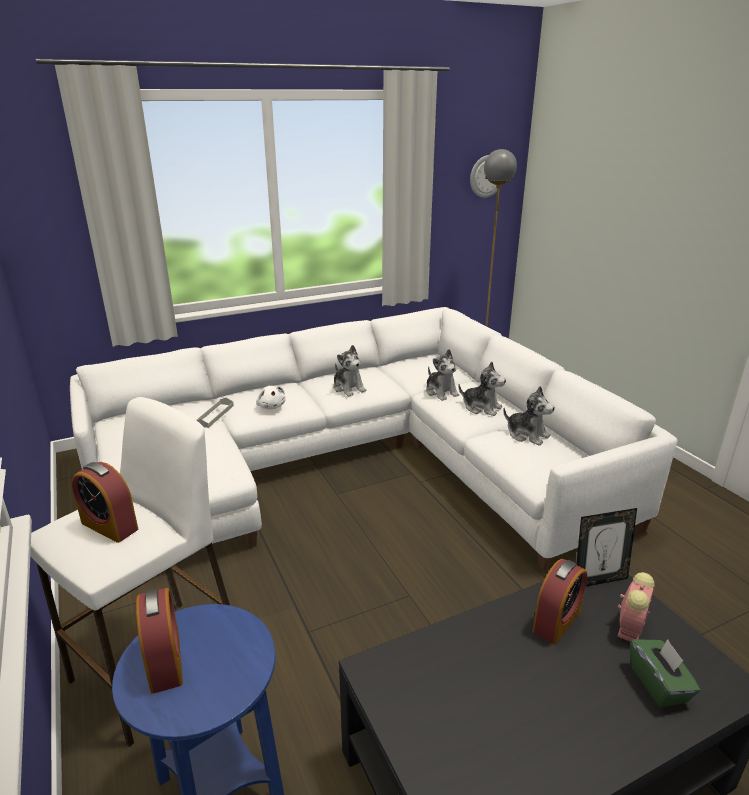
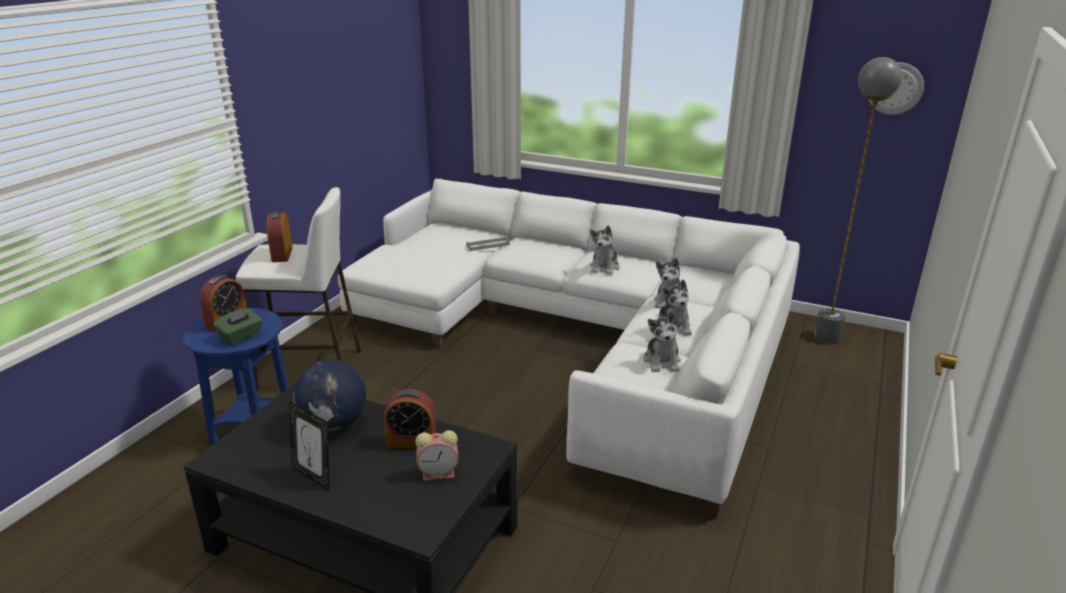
camera: 50 degrees right, 0 degrees up
white plush toy [256,386,286,410] -> none
picture frame [577,508,637,587] -> picture frame moved to [289,401,329,491]
green tissue box [630,639,701,708] -> green tissue box moved to [214,308,263,345]
none -> globe [293,360,366,431]

